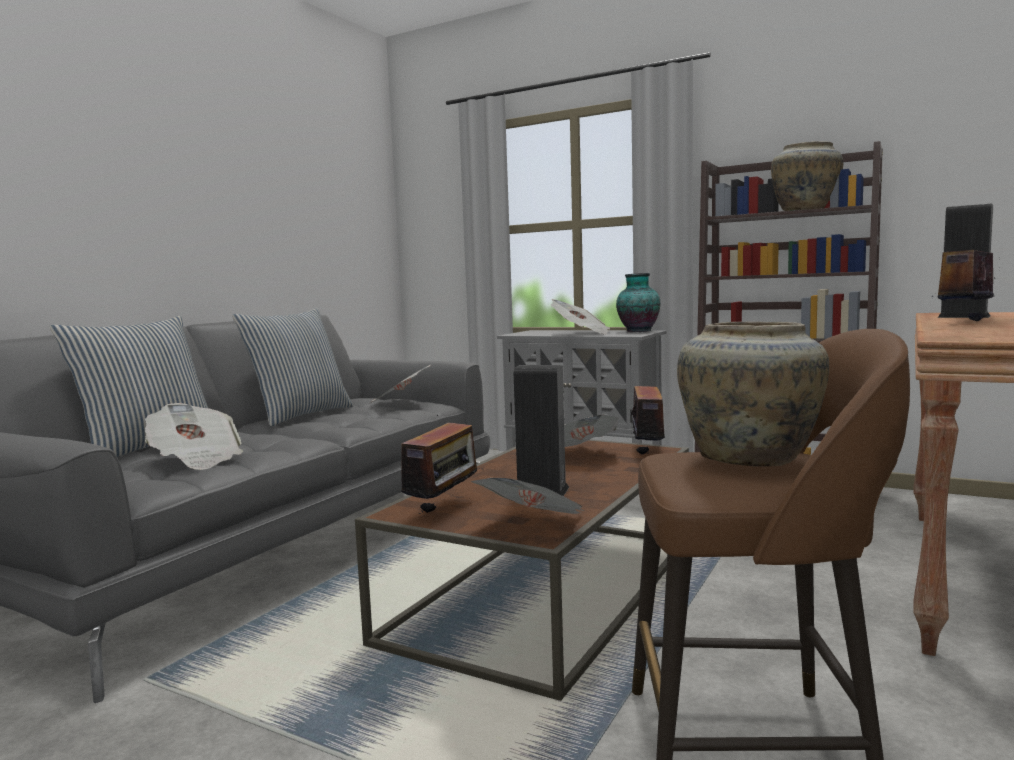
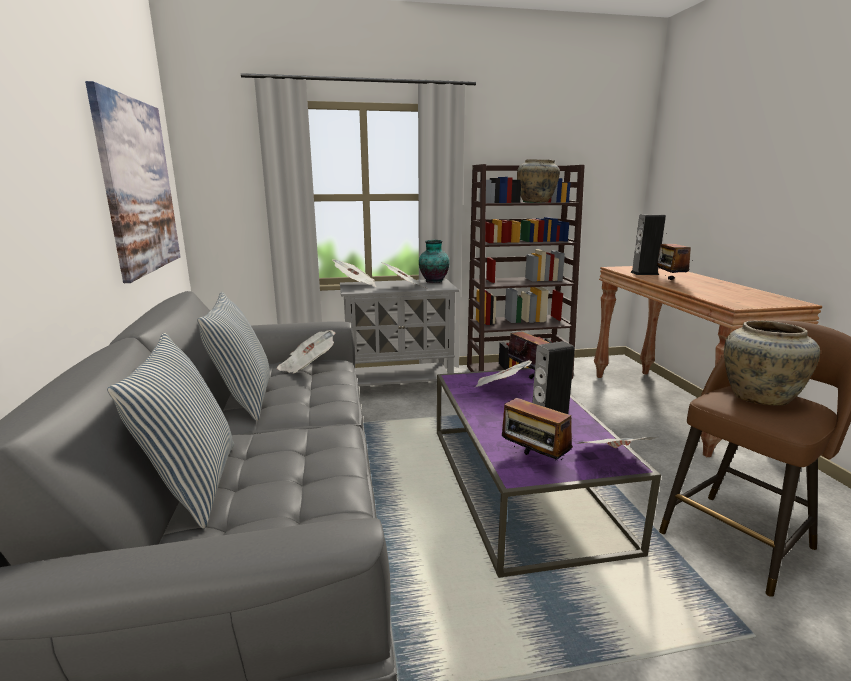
camera: 40 degrees left, 10 degrees up
newspaper [145,403,243,470] -> newspaper moved to [332,259,377,287]
brown coffee table [355,439,689,701] -> purple coffee table [437,368,661,578]
radio [391,413,483,514] -> radio turned 150 degrees clockwise [502,398,573,461]
none -> picture [85,81,180,283]

